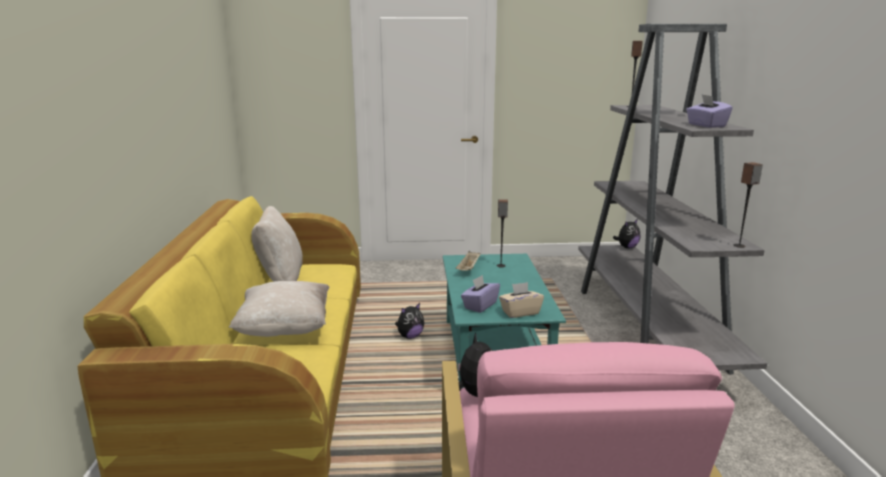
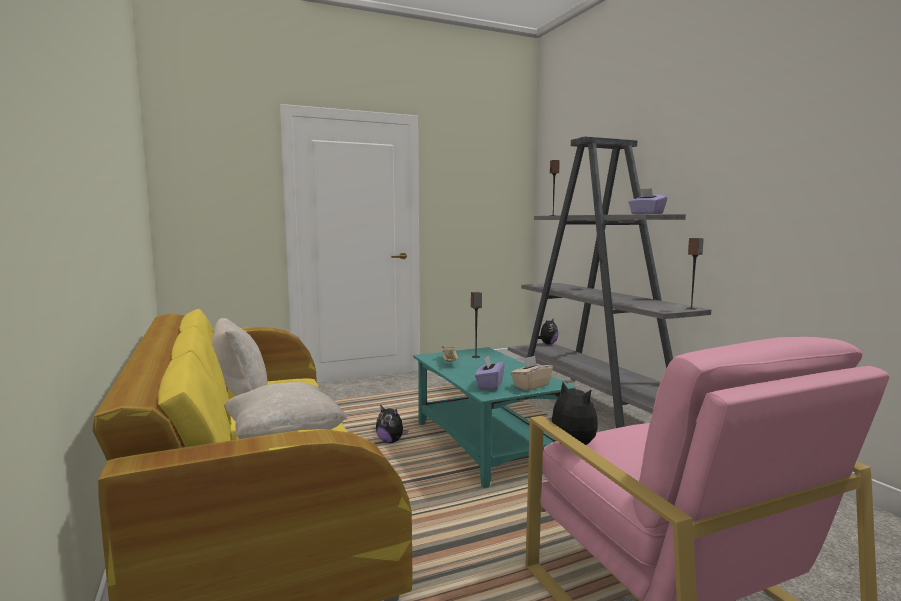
camera: 20 degrees left, 10 degrees down
plush toy [395,303,424,339] -> plush toy turned 90 degrees clockwise [376,405,408,443]

